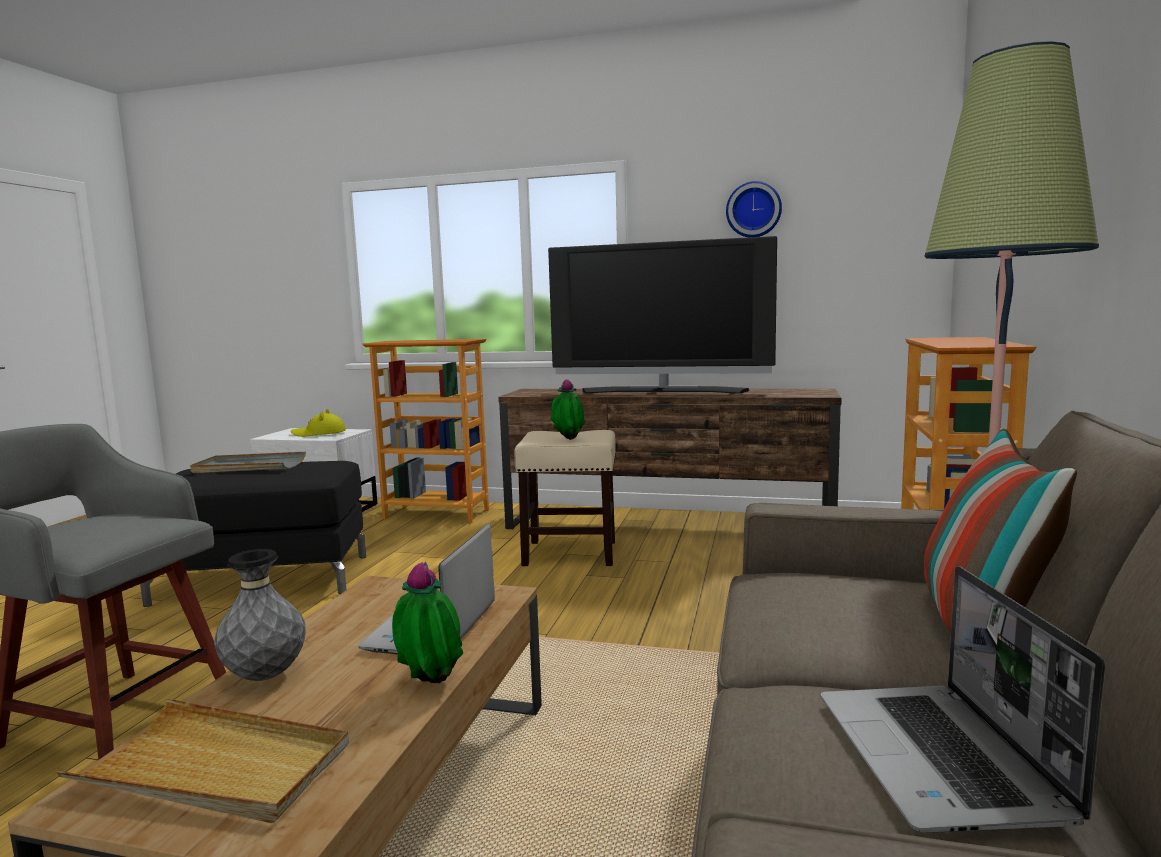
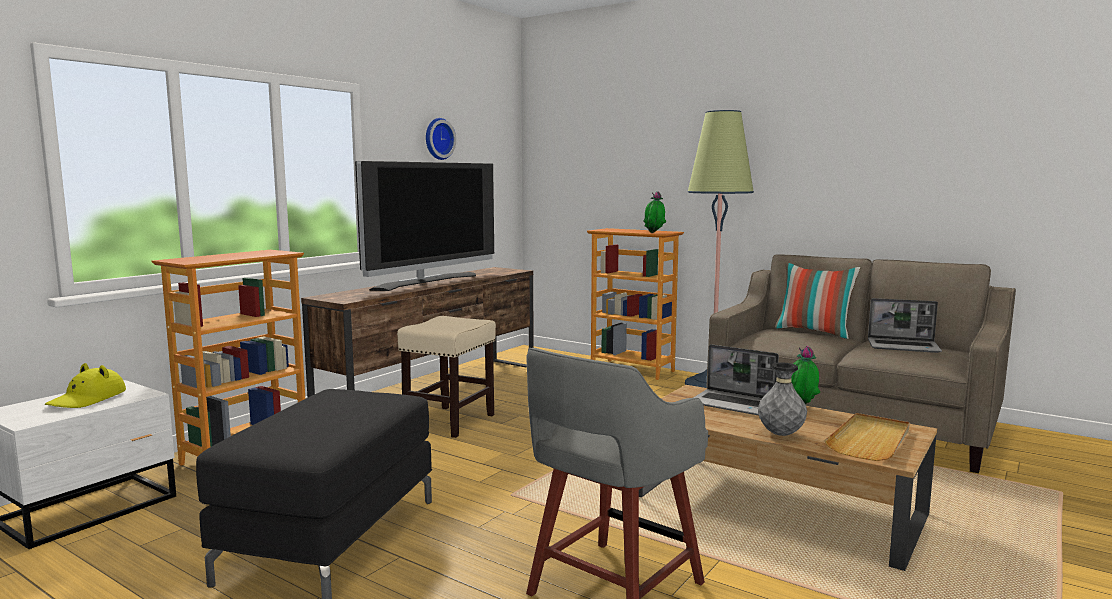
camera: 70 degrees left, 0 degrees up
grey tray [190,452,306,473] -> none
potted plant [550,379,585,440] -> potted plant moved to [643,191,666,233]

